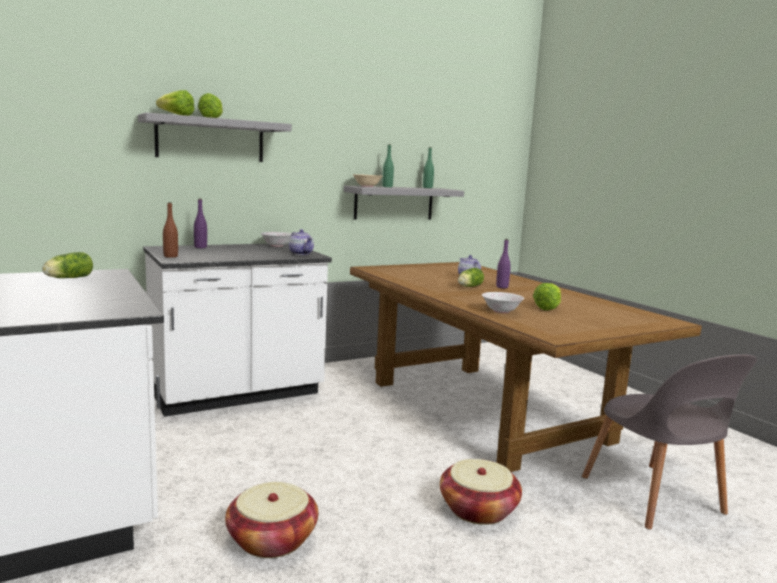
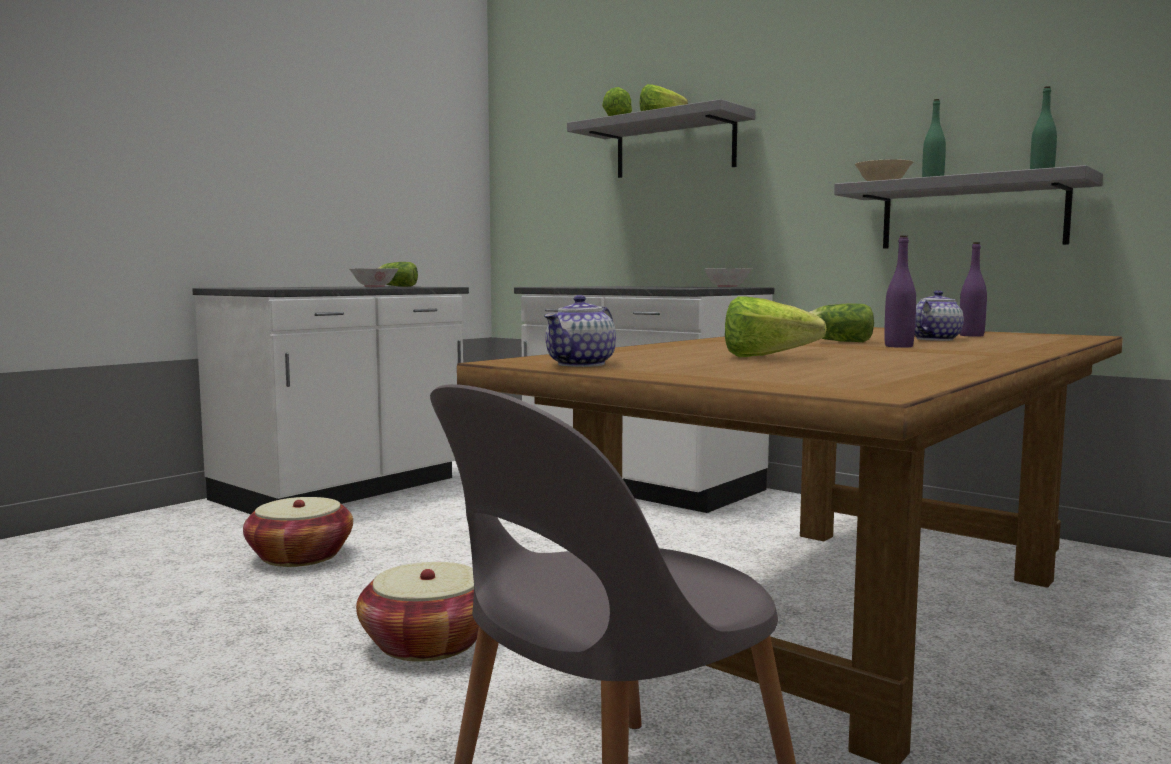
camera: 70 degrees right, 5 degrees down
brown bottle [163,202,178,258] -> none
purple bottle [194,199,207,248] -> purple bottle moved to [959,242,987,337]
teapot [289,229,314,255] -> teapot moved to [544,295,616,367]
white bowl [482,292,524,313] -> white bowl moved to [349,268,399,287]

